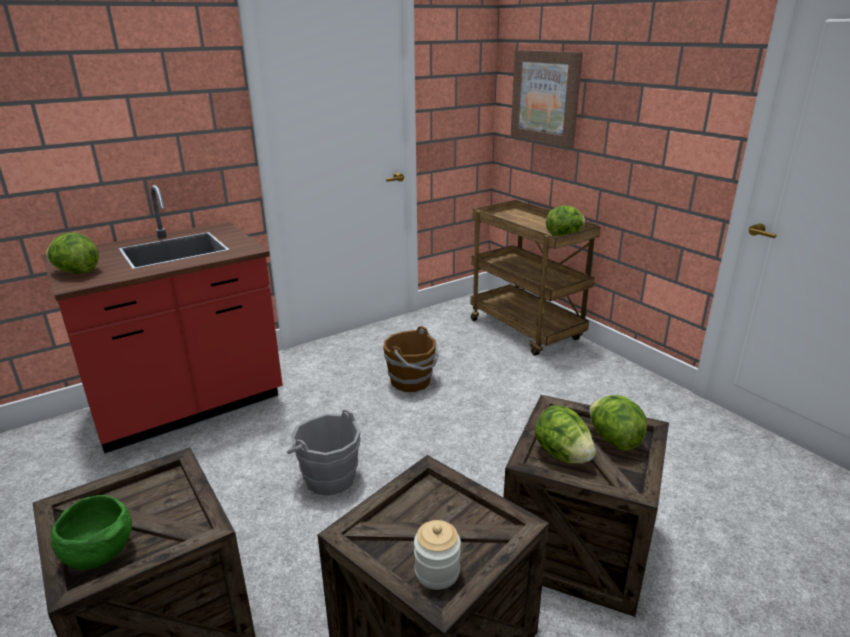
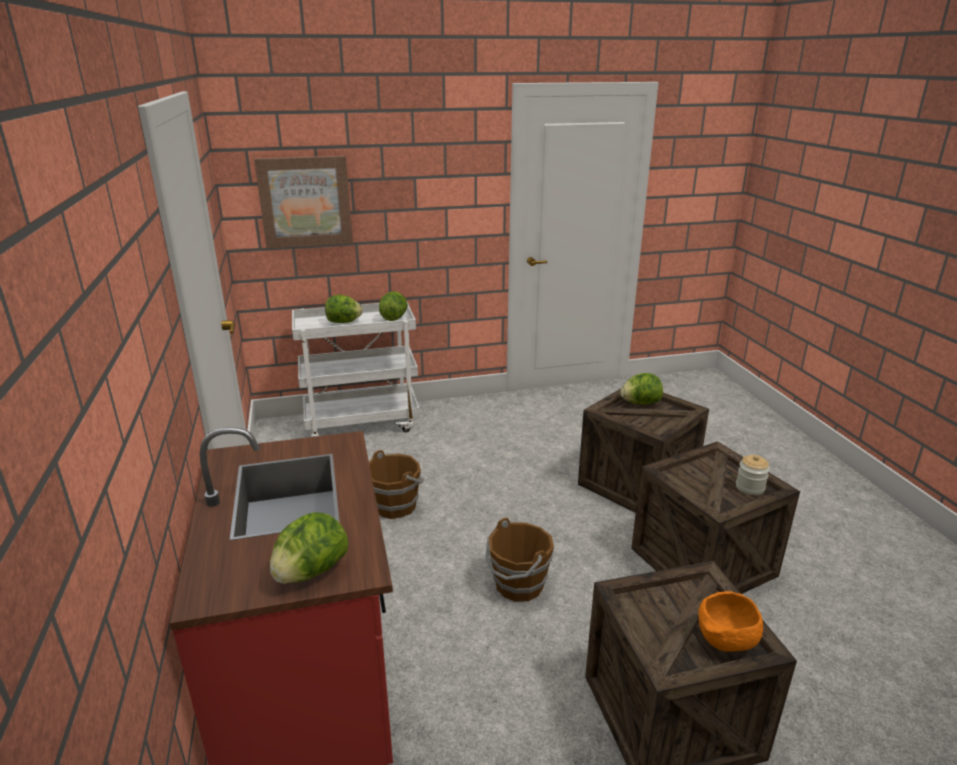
camera: 70 degrees left, 0 degrees up
green bowl [51,495,132,570] -> orange bowl [698,591,763,652]
grey bucket [287,409,361,495] -> brown bucket [485,517,554,602]
brown cart [471,200,601,356] -> white cart [292,302,420,437]
lettuce [535,405,596,464] -> lettuce moved to [325,295,363,323]

